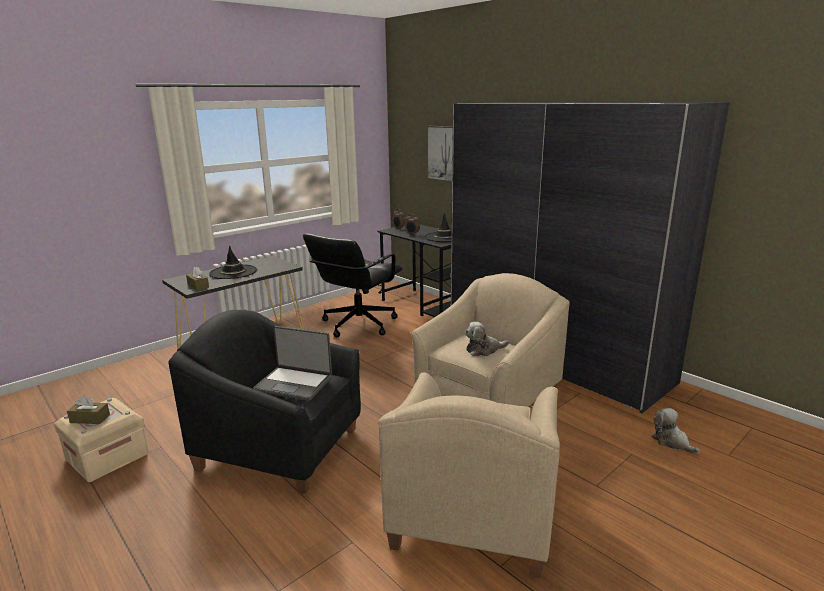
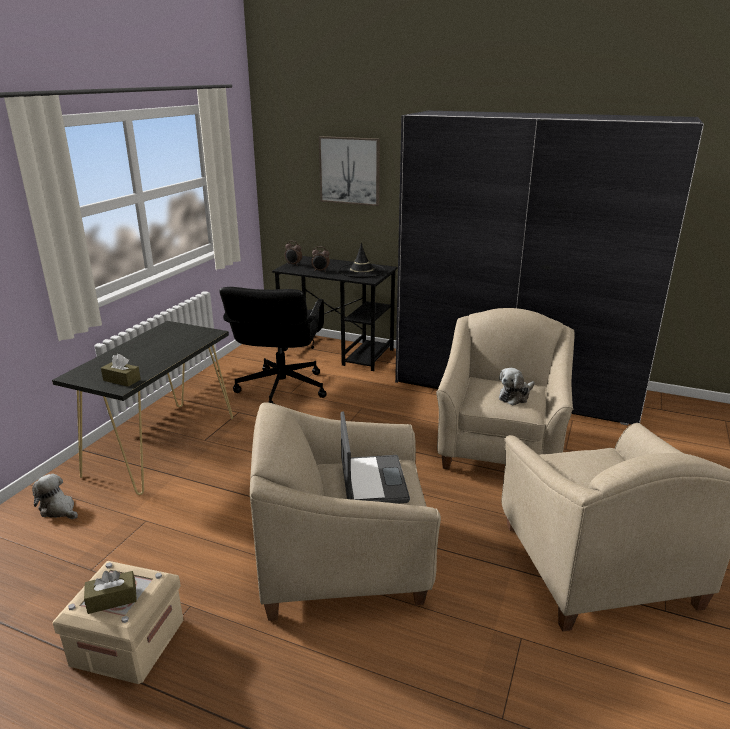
camera: 25 degrees left, 5 degrees up
black armchair [168,310,361,494] -> beige armchair [250,402,441,621]
black hat [209,246,257,279] -> none
laptop [253,326,332,401] -> laptop turned 90 degrees counterclockwise [341,412,410,504]
plush toy [651,408,700,454] -> plush toy moved to [32,474,78,519]

